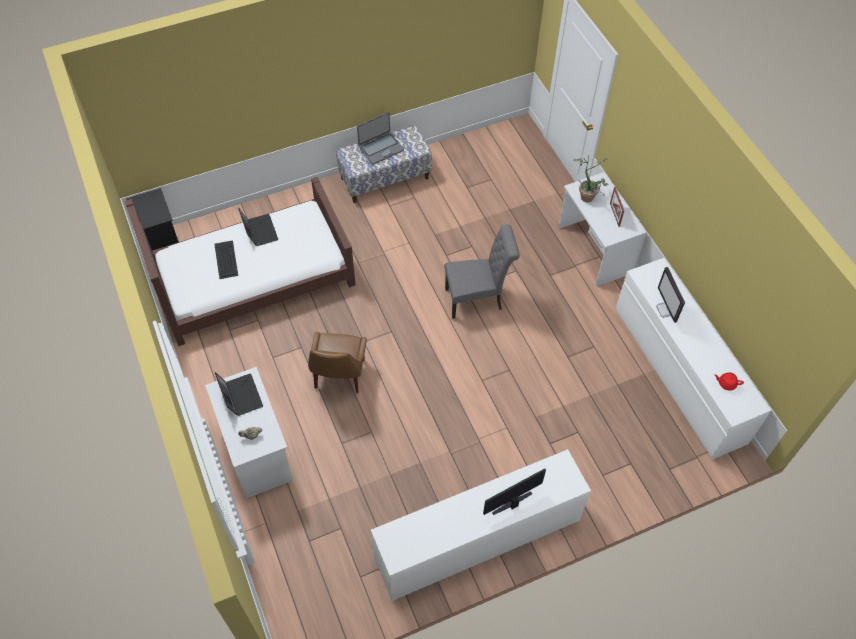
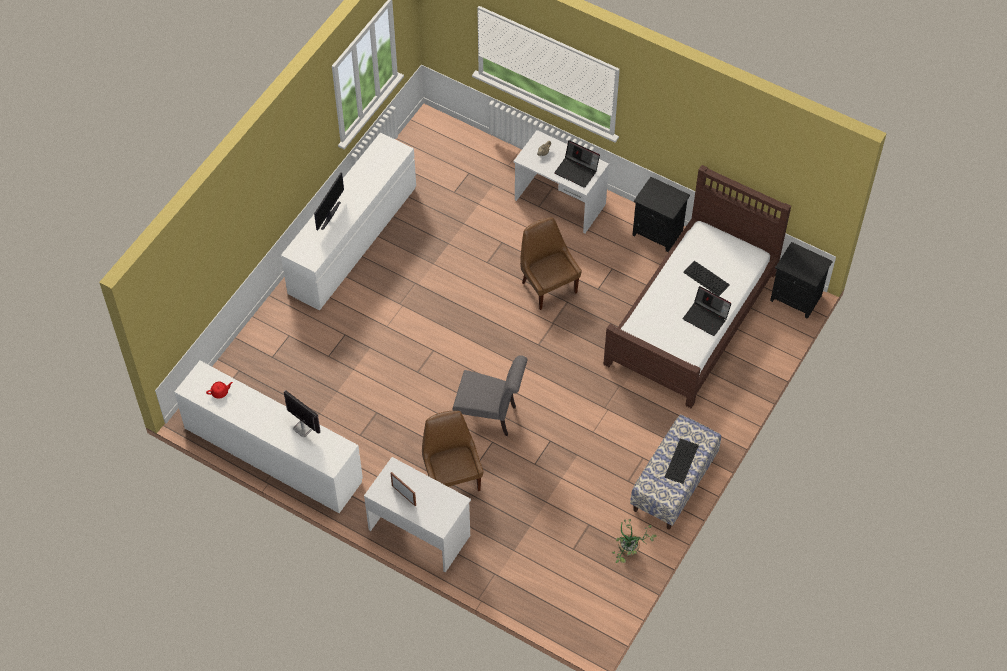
camera: 145 degrees right, 0 degrees up
laptop [357,112,404,165] -> keyboard [665,439,699,484]
grey chair [444,224,520,319] -> grey chair turned 120 degrees counterclockwise [453,355,527,436]
potted plant [573,155,609,203] -> potted plant moved to [612,519,657,563]
none -> brown chair [422,411,483,491]
none -> black nightstand [632,177,690,252]

